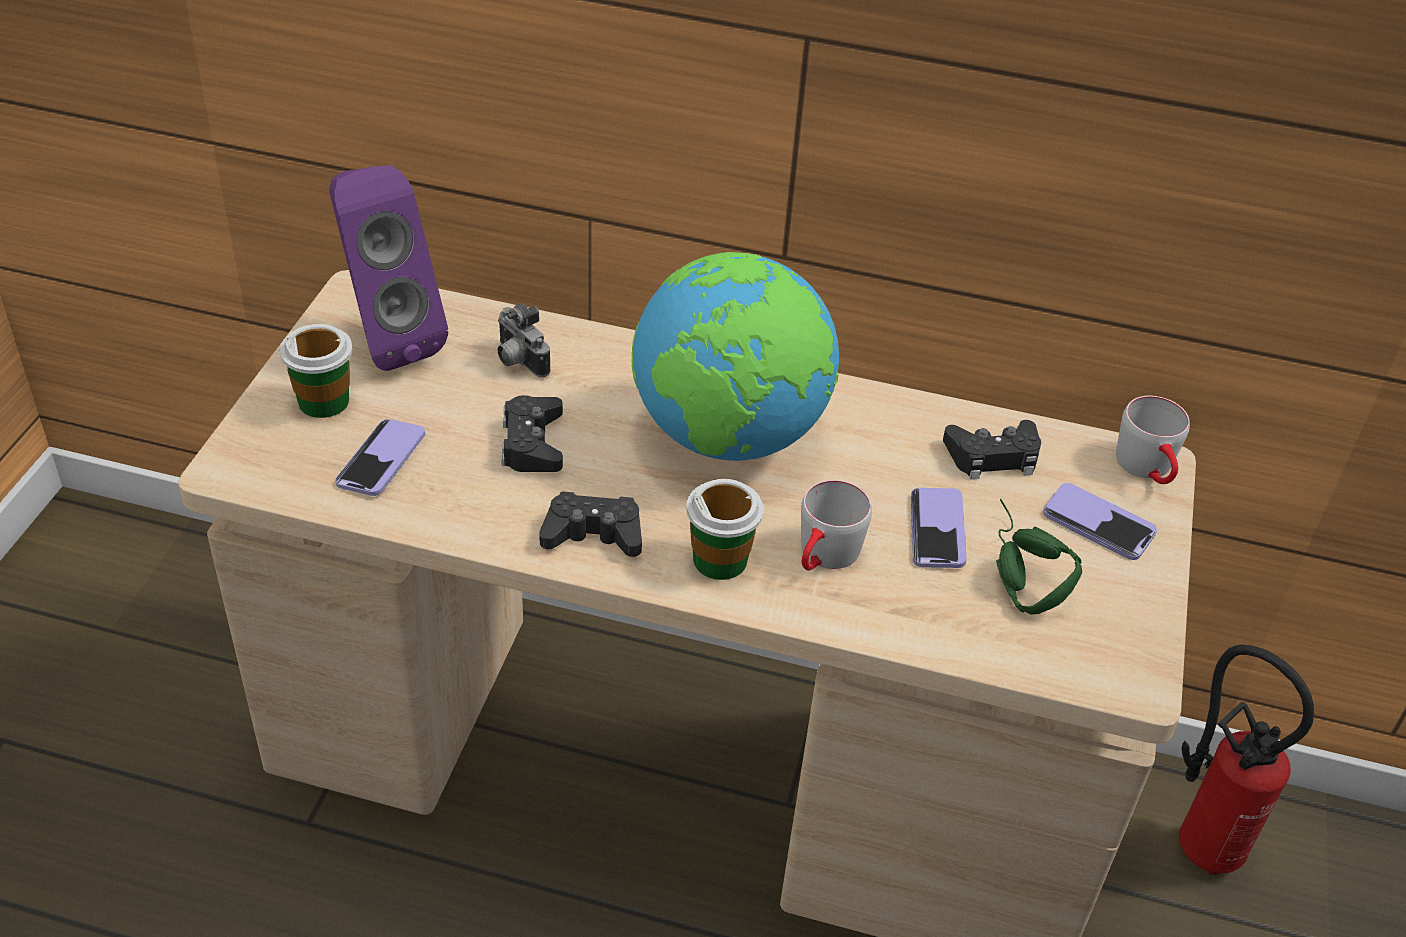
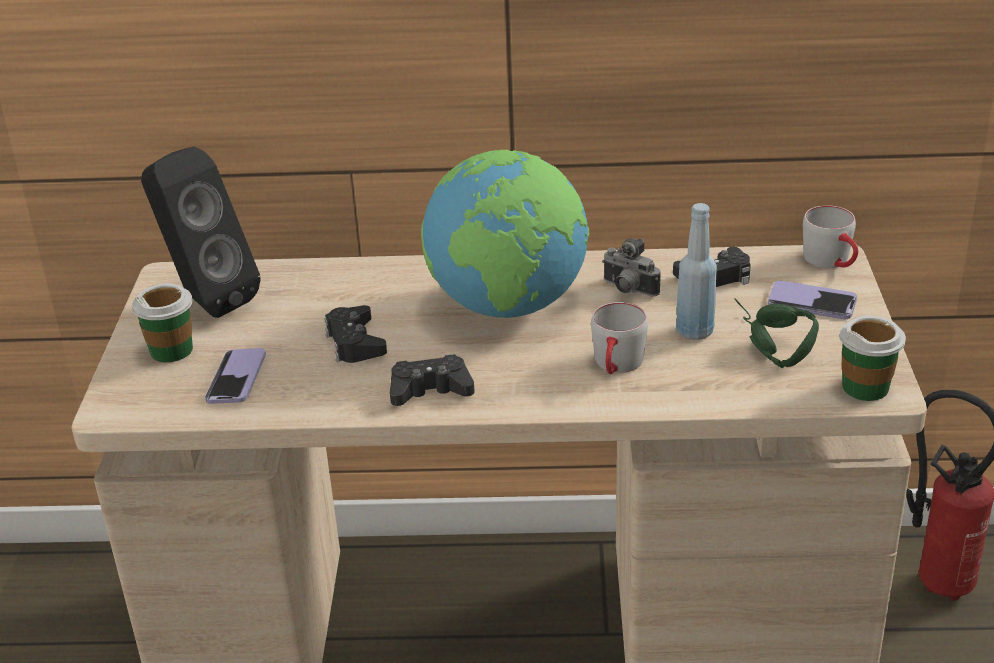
camera: 10 degrees left, 10 degrees down
purple speaker [329,165,448,371] -> black speaker [141,146,261,318]
camera [497,303,551,377] -> camera moved to [602,238,661,296]
cup [686,479,764,580] -> cup moved to [840,316,906,401]
phone [911,488,967,568] -> blue bottle [676,203,717,340]

